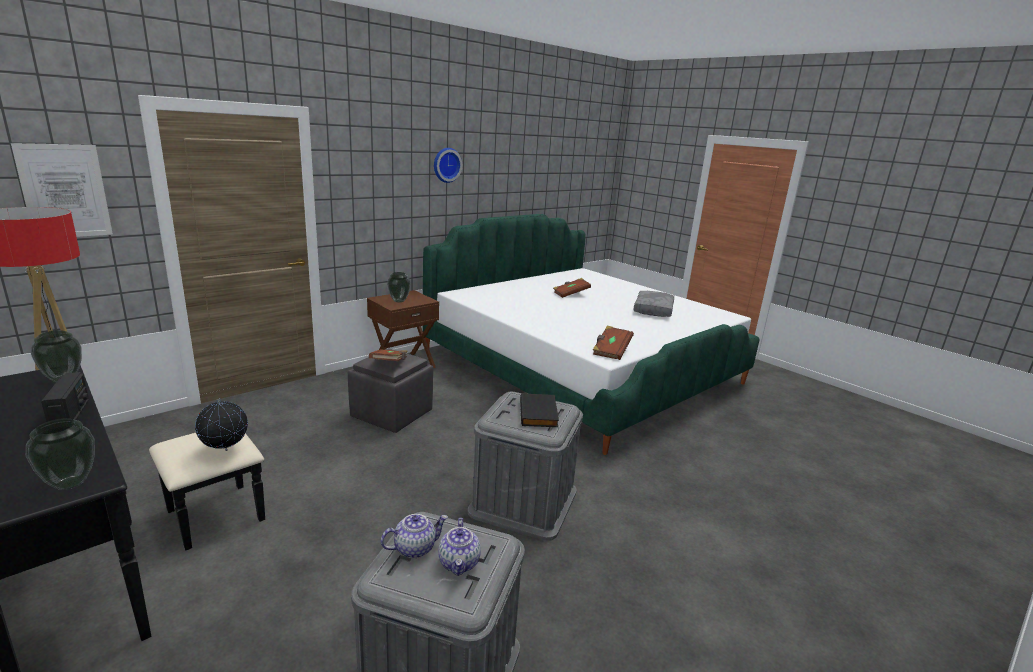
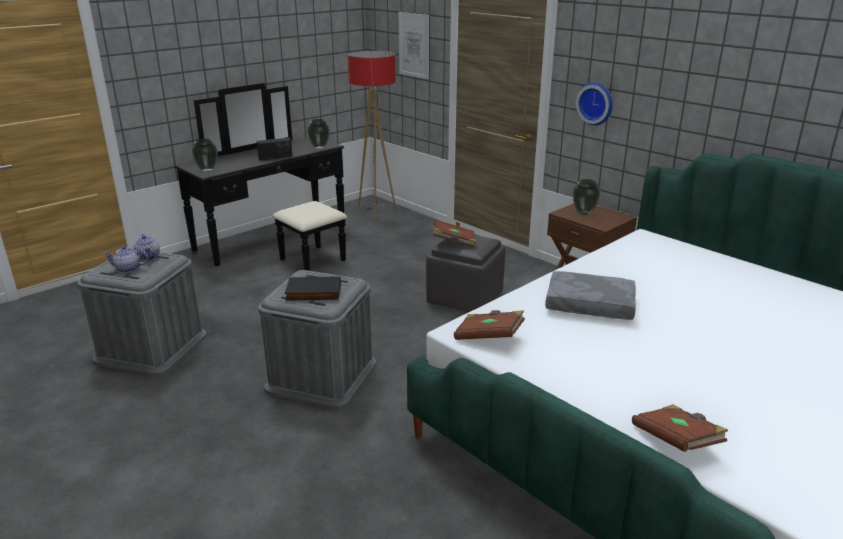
camera: 90 degrees right, 5 degrees up
globe [195,398,248,451] -> none
wall clock [434,148,462,183] -> wall clock moved to [576,82,613,125]
brown book [553,278,591,298] -> brown book moved to [632,404,728,452]
grey pillow [634,291,674,317] -> grey pillow moved to [545,271,636,320]

